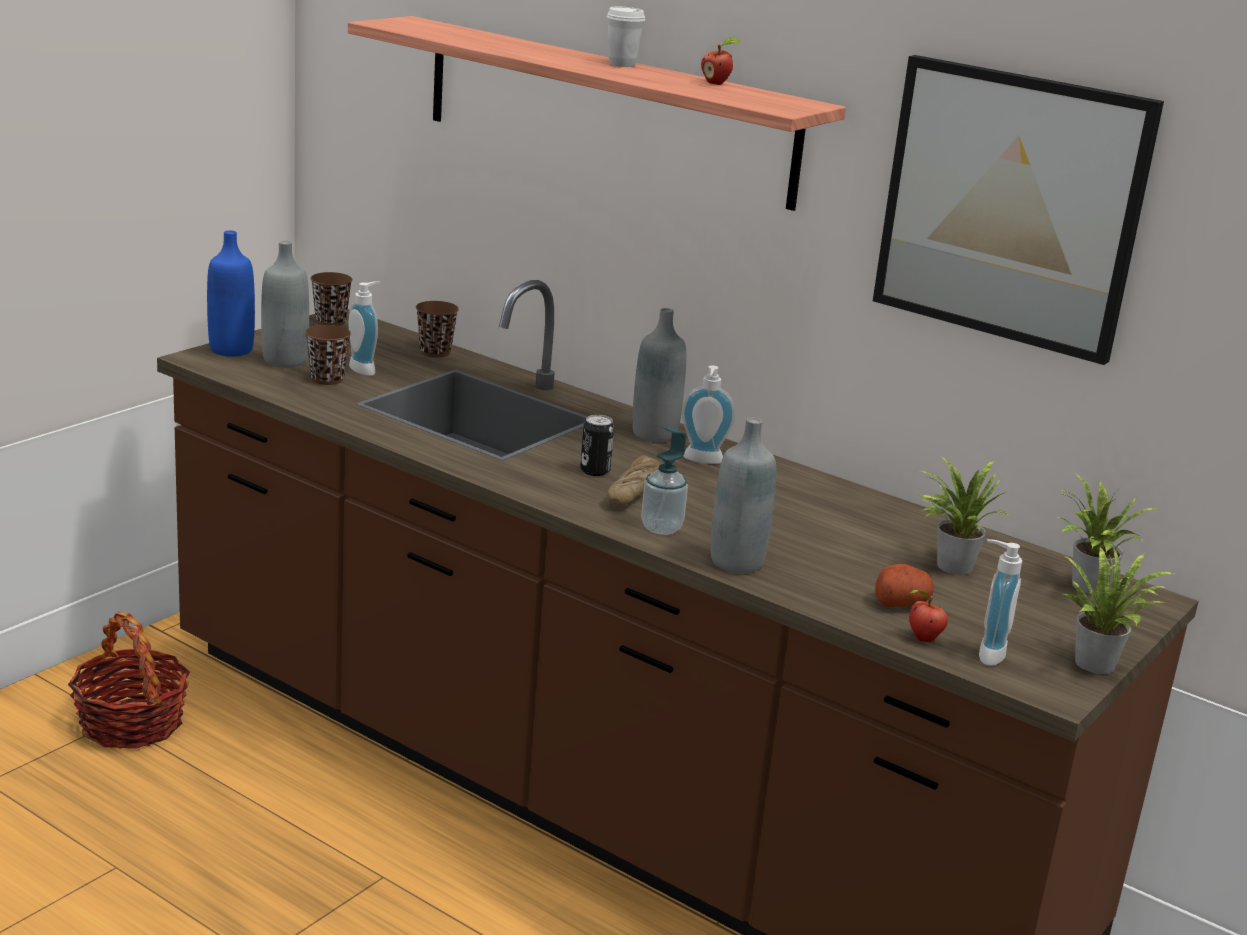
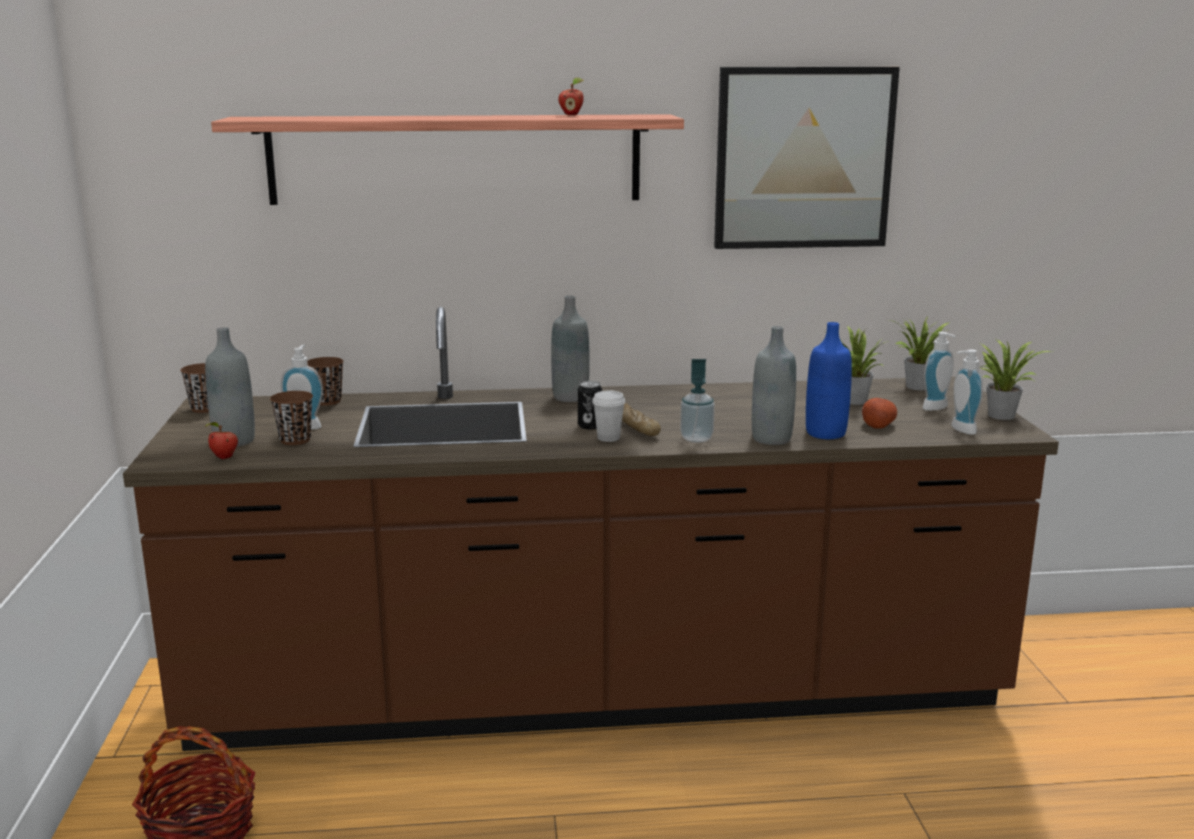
camera: 40 degrees left, 5 degrees down
blue bottle [207,230,255,357] -> blue bottle moved to [806,322,852,439]
white cup [607,7,645,67] -> white cup moved to [592,390,625,442]
soap dispenser [682,365,735,464] -> soap dispenser moved to [923,332,956,411]
apple [909,590,948,642] -> apple moved to [205,422,238,459]

